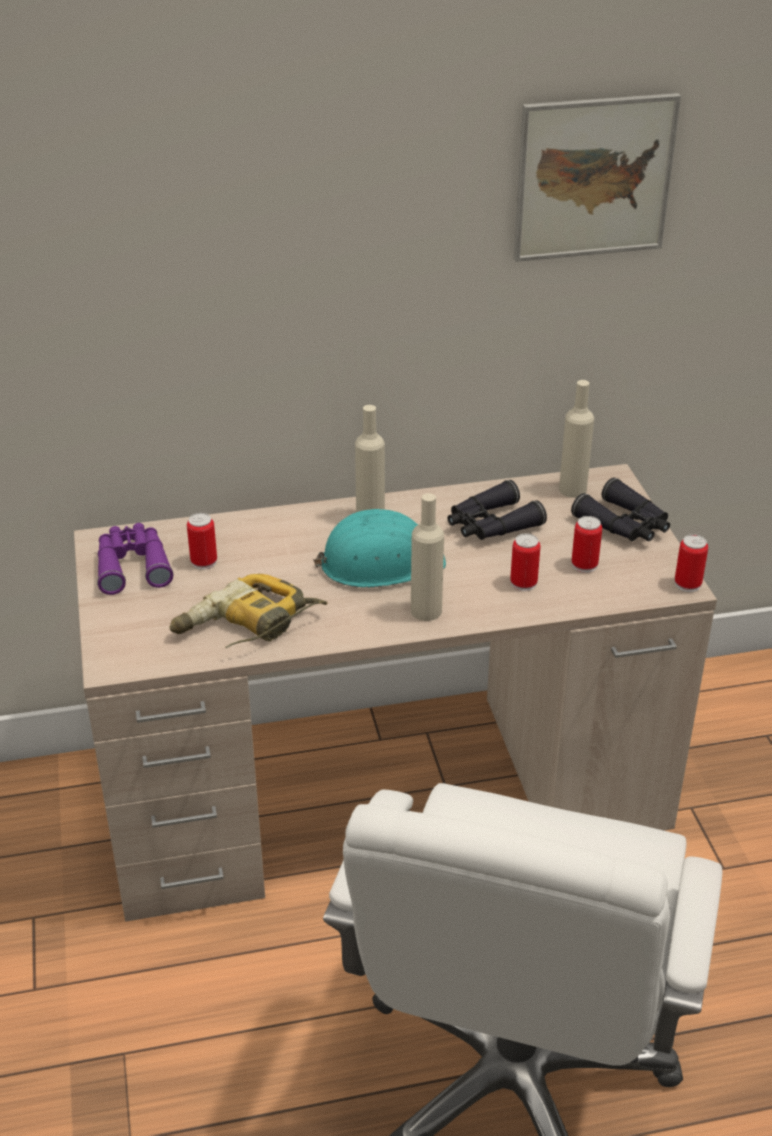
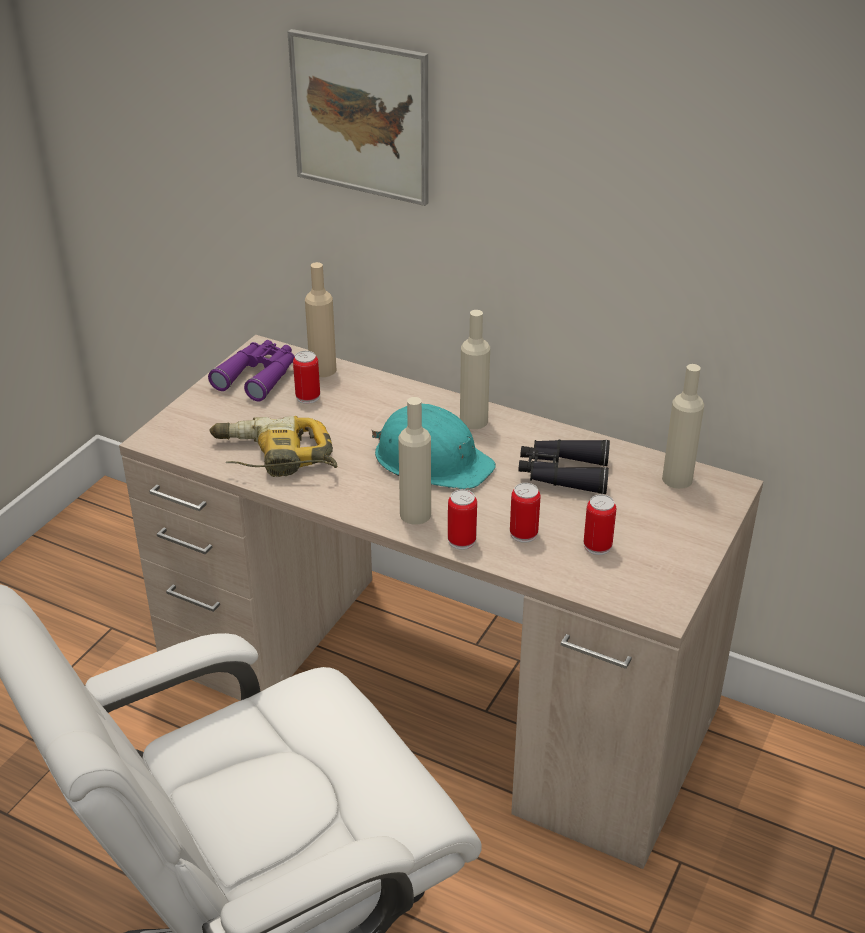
camera: 40 degrees right, 0 degrees up
picture [514,93,681,262] -> picture moved to [287,29,429,206]
black binoculars [571,478,670,541] -> none
can [675,534,708,592] -> can moved to [448,489,477,550]
none -> beige bottle [305,262,336,377]

